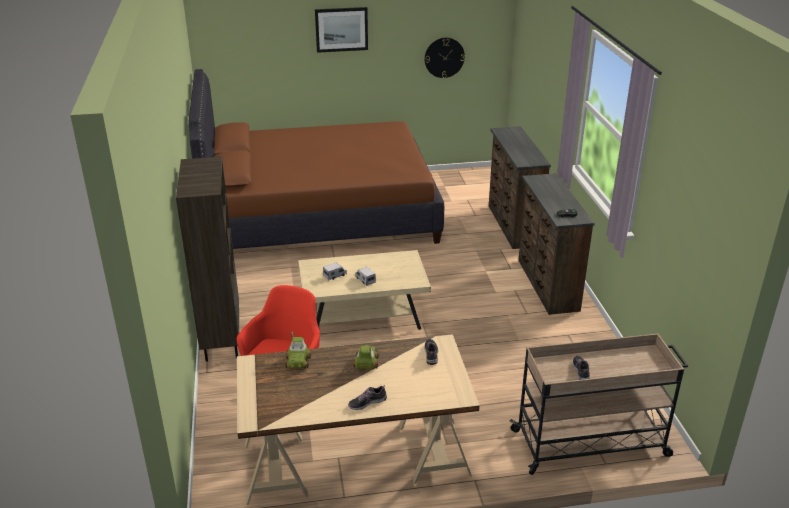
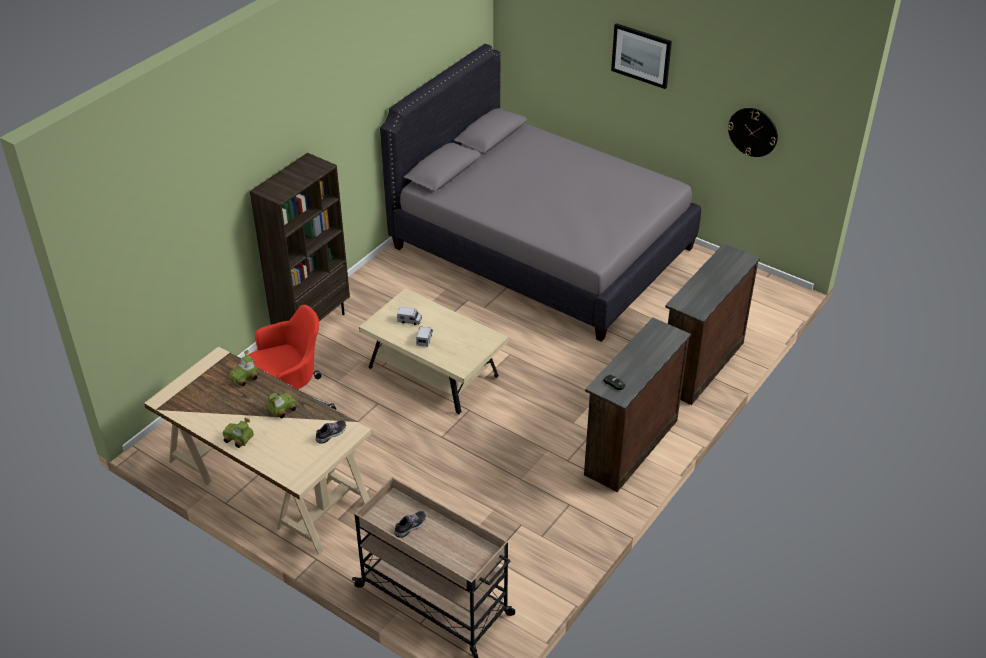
camera: 45 degrees right, 10 degrees up
brown bed [189,69,444,249] -> grey bed [380,44,701,342]
shoe [348,385,387,410] -> toy car [223,418,254,448]

